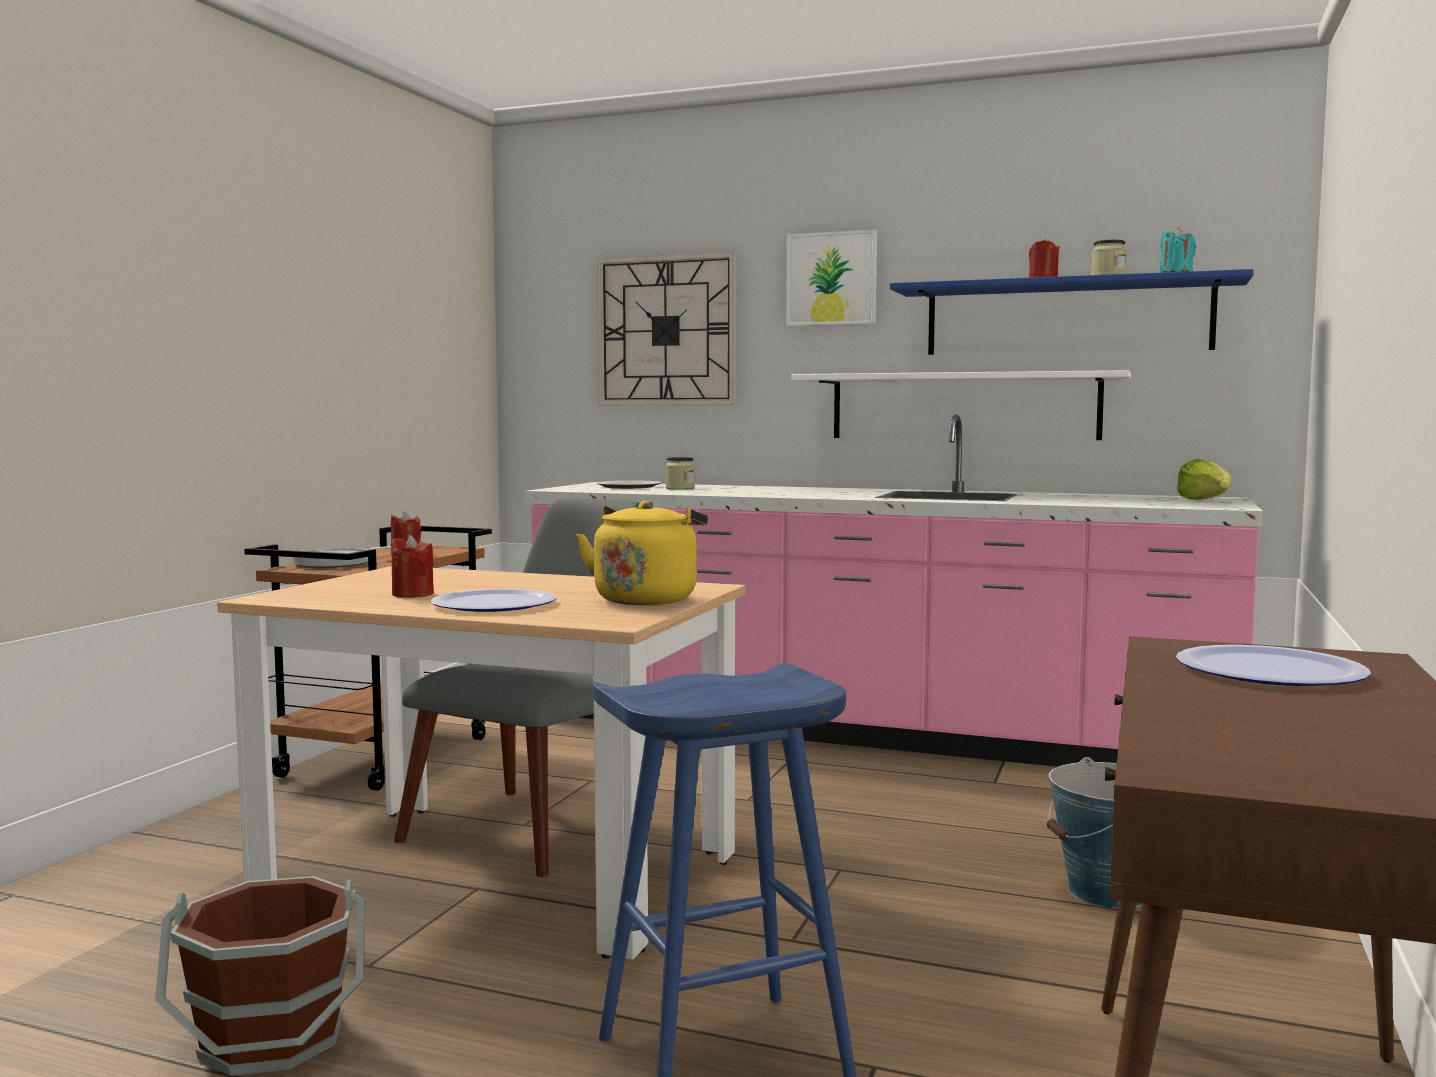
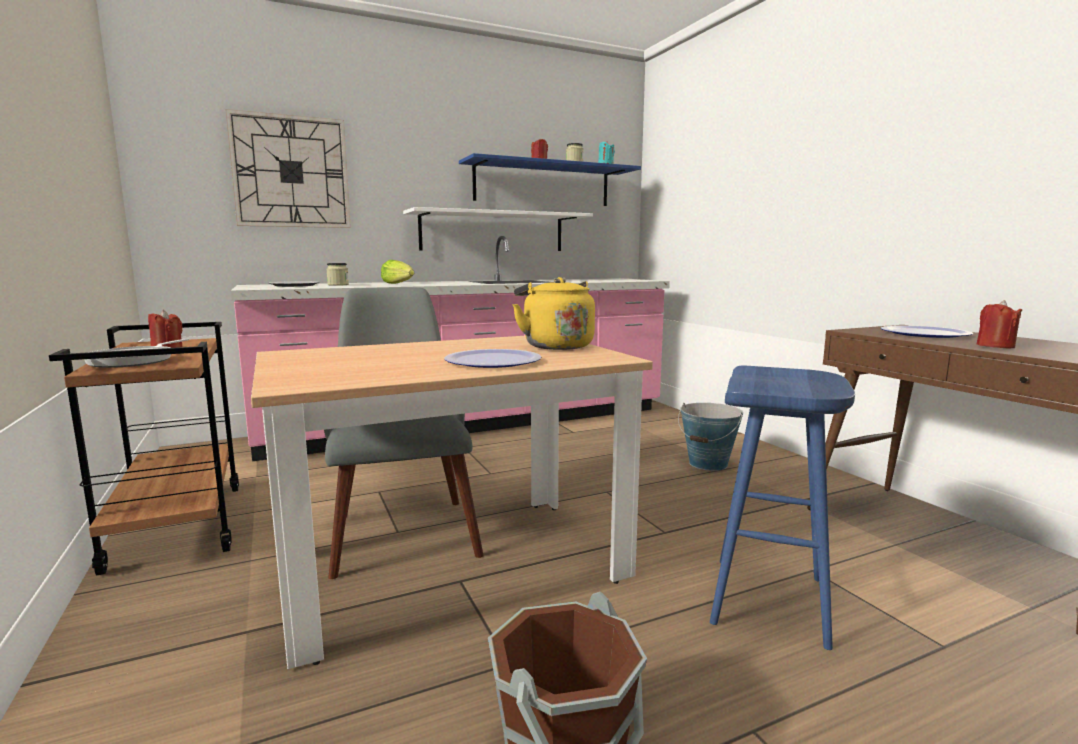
camera: 45 degrees left, 5 degrees up
red candle [391,535,434,598] -> red candle moved to [976,300,1023,349]
picture [786,230,877,326] -> none
lettuce [1177,459,1231,500] -> lettuce moved to [381,260,414,284]

